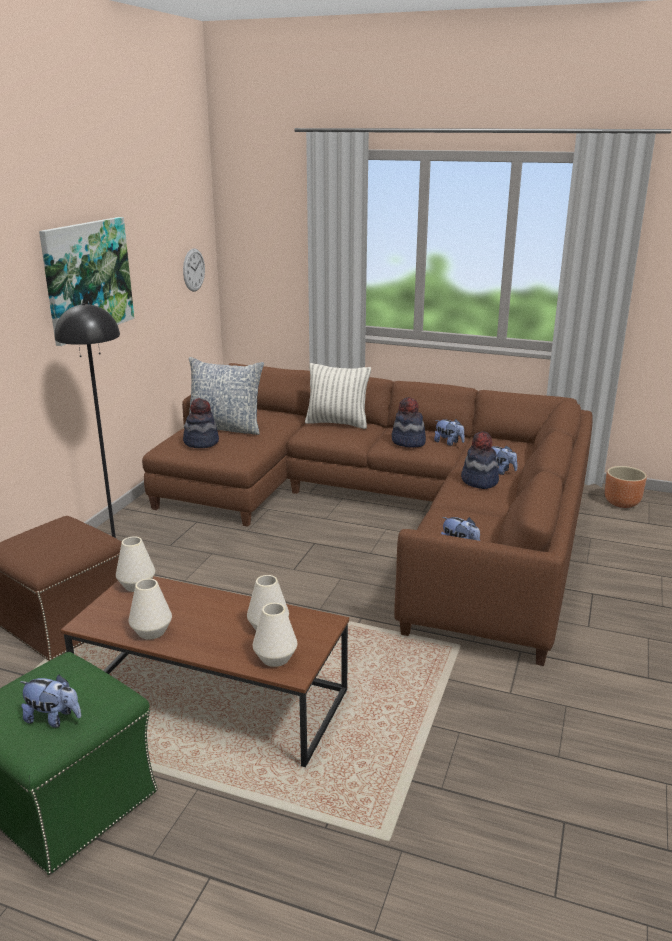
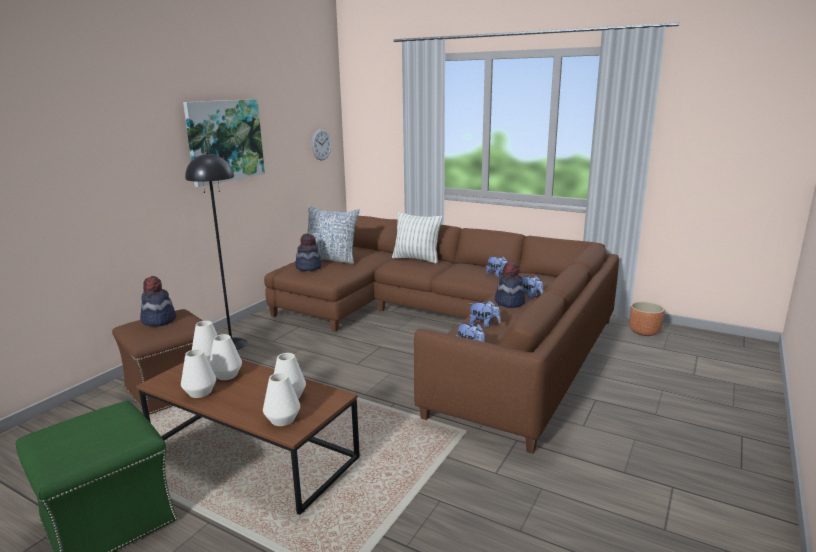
camera: 10 degrees right, 5 degrees down
plush toy [20,675,81,728] -> plush toy moved to [469,300,501,327]
hat [392,397,426,447] -> hat moved to [140,276,176,326]
none -> white vase [209,334,242,380]

